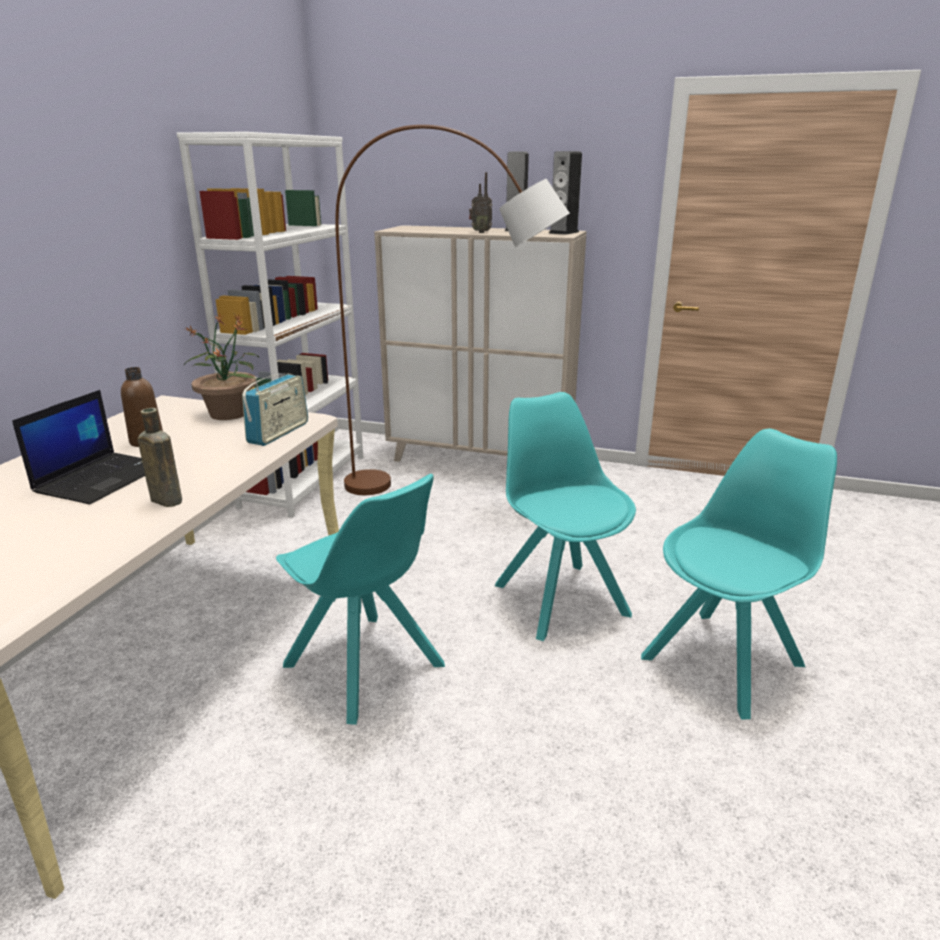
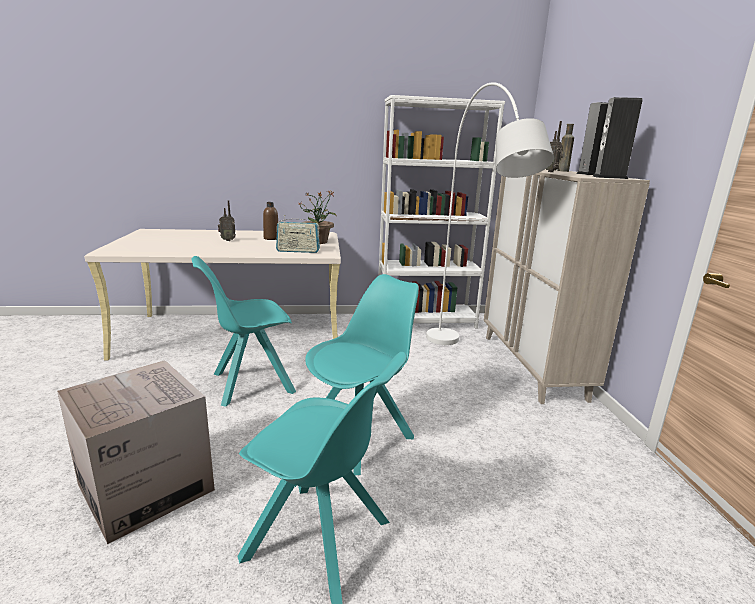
camera: 65 degrees right, 5 degrees down
laptop [12,390,145,505] -> radio [218,200,236,241]
brown bottle [138,408,182,507] -> brown bottle moved to [557,124,574,172]
turquoise chair [276,474,445,725] -> turquoise chair turned 45 degrees clockwise [191,256,296,407]
brown floor lamp [335,125,570,495] -> white floor lamp [426,82,554,345]
none -> cardboard box [57,360,215,544]

